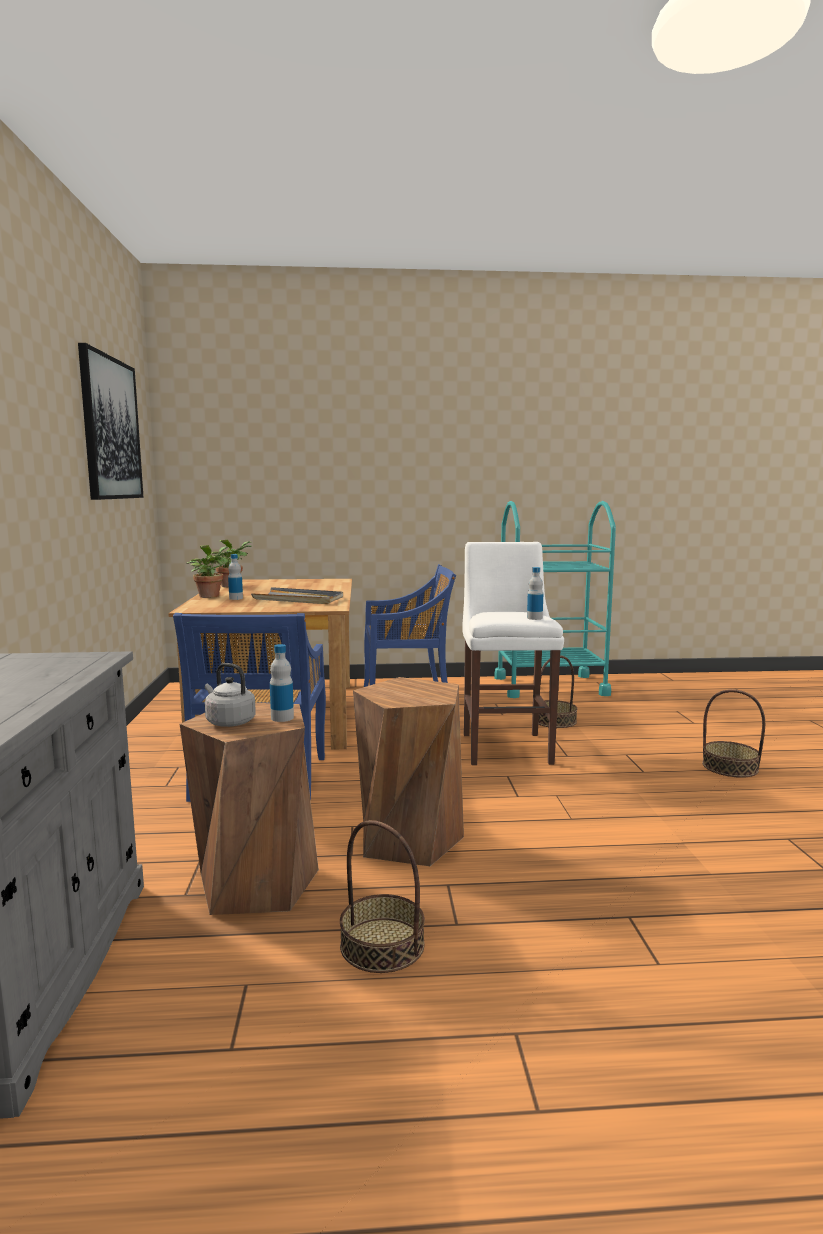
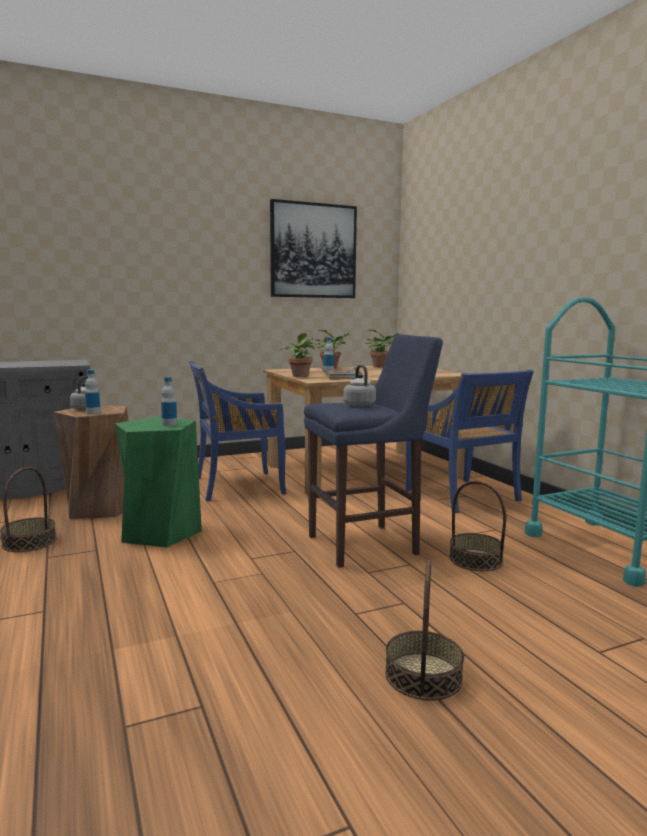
camera: 70 degrees right, 0 degrees up
brown stool [353,677,464,866] -> green stool [115,417,202,547]
white stool [462,542,564,765] -> blue stool [304,334,443,568]
bottle [527,567,543,620] -> bottle moved to [161,377,177,426]
none -> potted plant [280,333,314,377]
none -> grey kettle [343,365,376,407]

